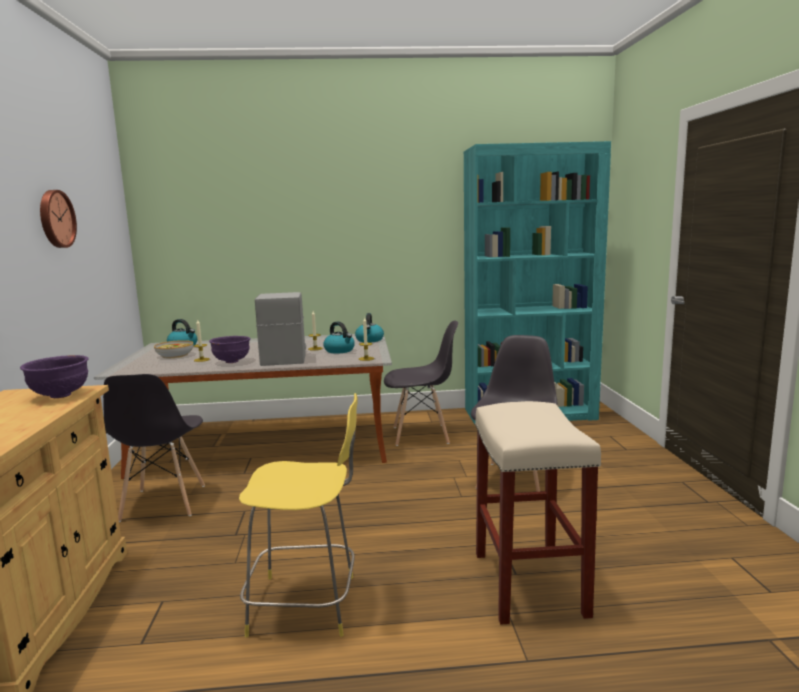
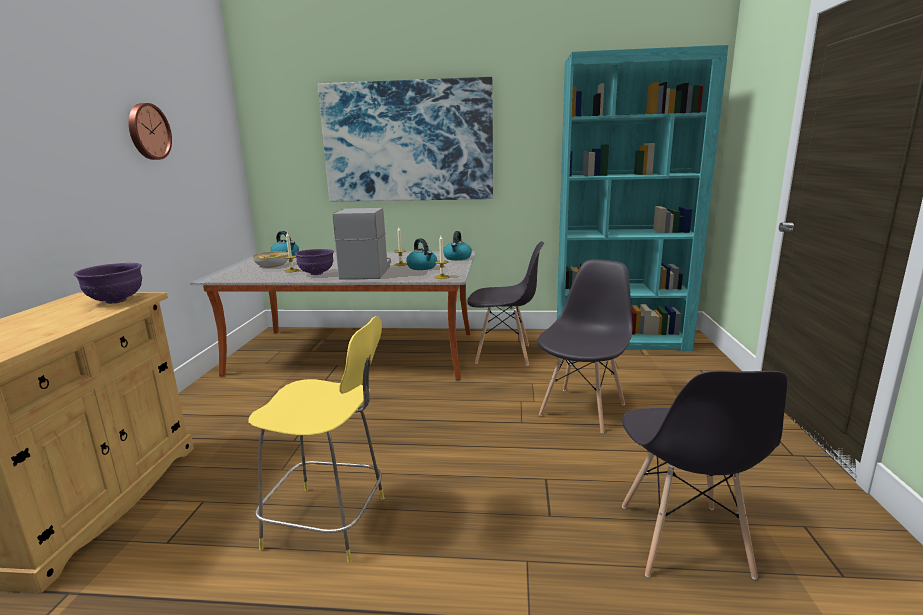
camera: 10 degrees right, 5 degrees up
grey chair [103,374,205,522] -> grey chair moved to [622,371,787,580]
beige stool [475,401,601,625] -> none
none -> picture [318,77,493,202]

